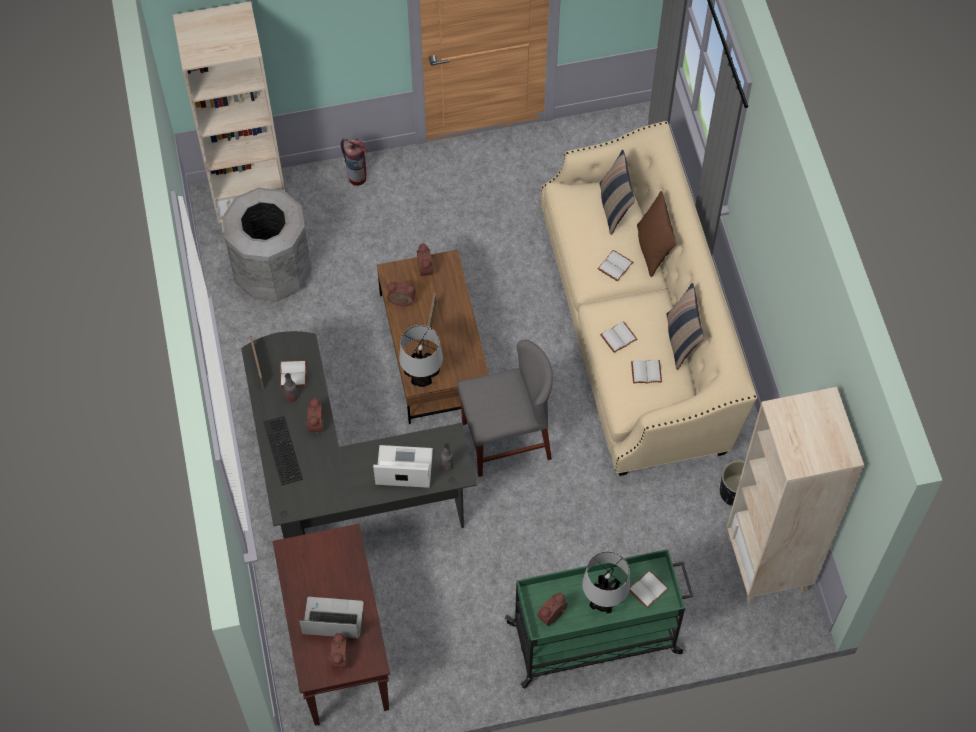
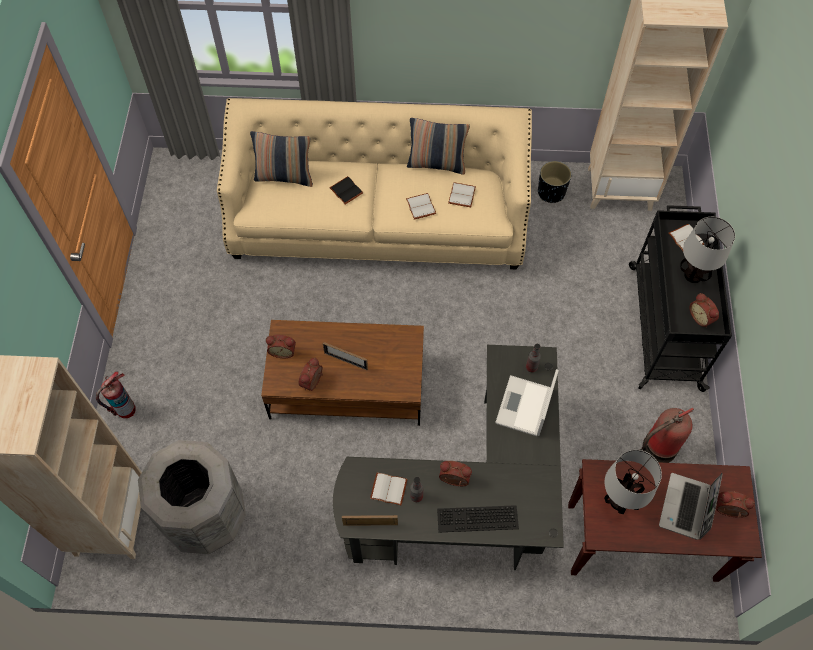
camera: 75 degrees left, 0 degrees up
table lamp [399,325,443,387] -> table lamp moved to [604,450,662,514]
grey chair [457,340,553,477] -> none
green cart [505,549,693,689] -> black cart [629,205,732,392]
white book [598,250,633,282] -> black book [330,176,363,204]
brown pillow [637,191,676,277] -> none
none -> fire extinguisher [640,407,694,463]

